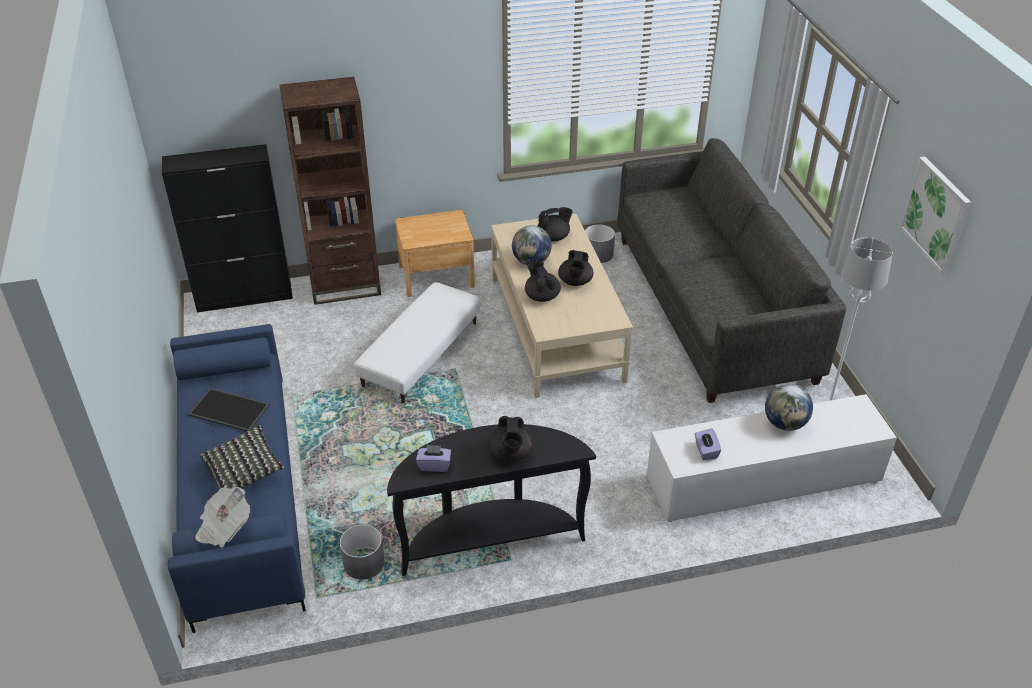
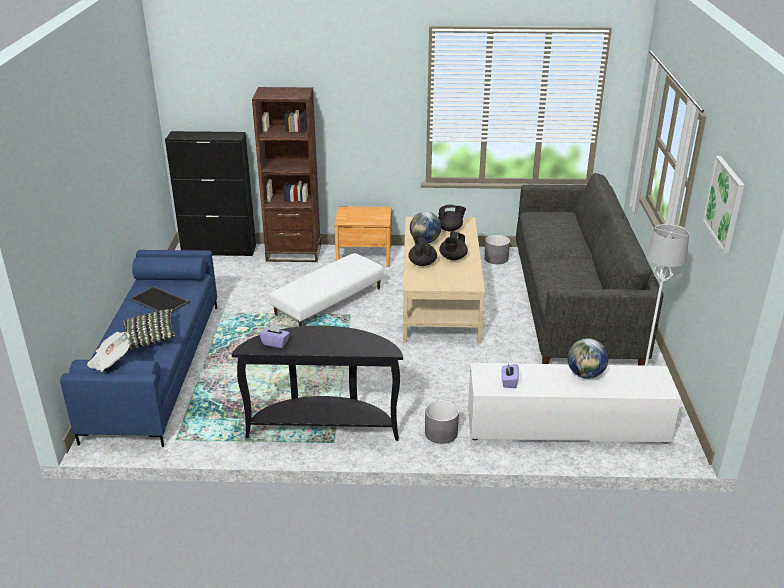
camera: 15 degrees right, 10 degrees down
grey planter [340,524,385,580] -> grey planter moved to [425,400,459,444]
black teapot [488,416,532,462] -> none

